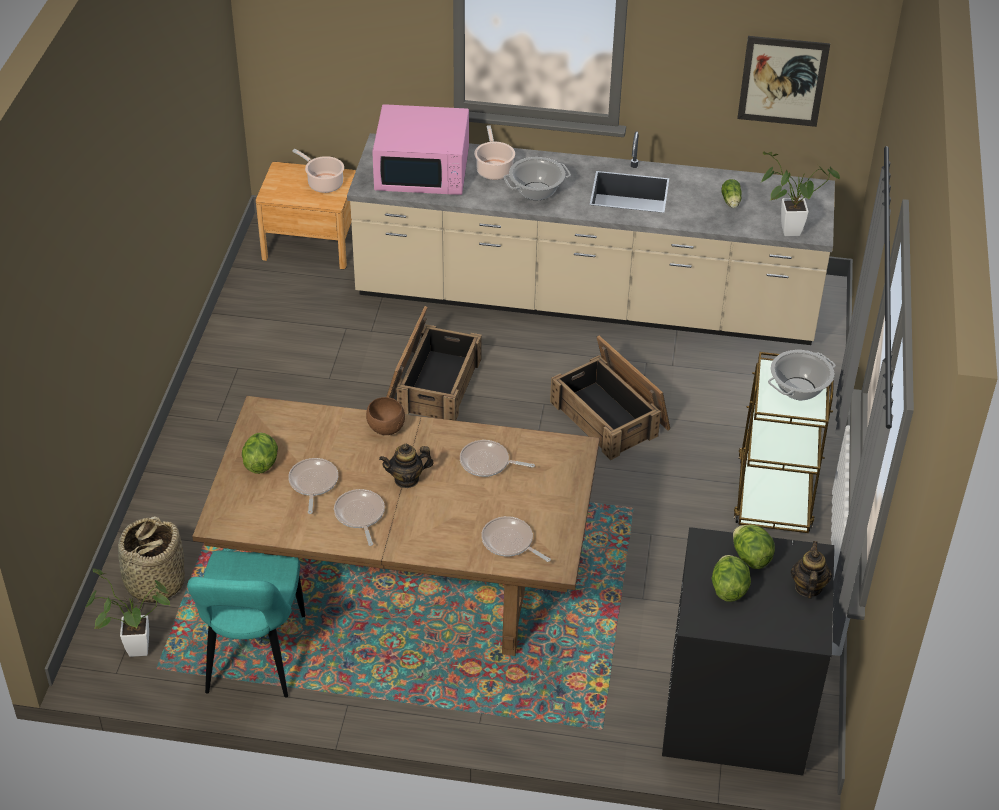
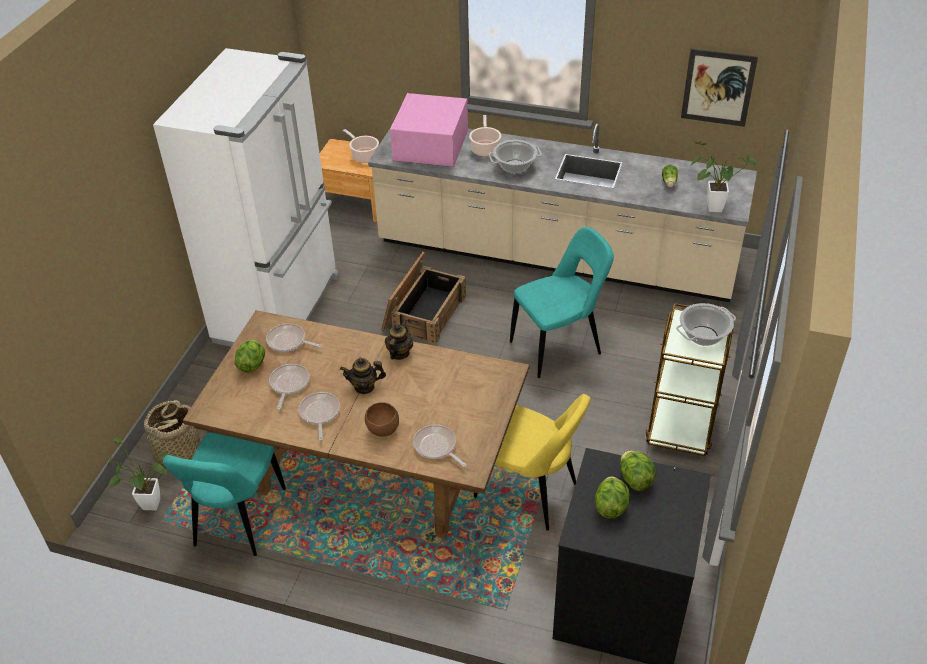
camera: 10 degrees right, 0 degrees up
brown bowl [366,397,405,435] -> brown bowl moved to [365,402,399,437]
pink microwave [372,104,469,195] -> pink microwave turned 90 degrees clockwise [390,93,468,167]
frying pan [460,440,535,477] -> frying pan moved to [266,323,322,352]
crate [550,335,670,460] -> turquoise chair [510,227,614,378]
teapot [791,541,832,599] -> teapot moved to [385,319,413,360]
none -> white fridge [153,48,339,347]
none -> yellow chair [474,394,591,531]

